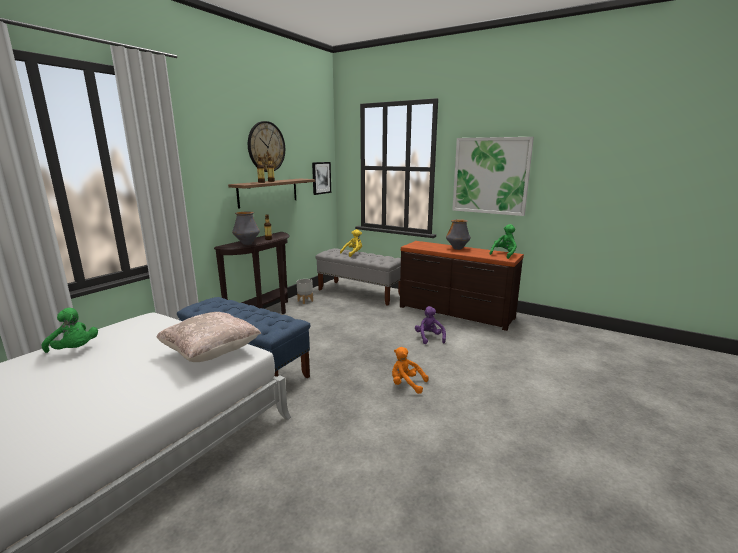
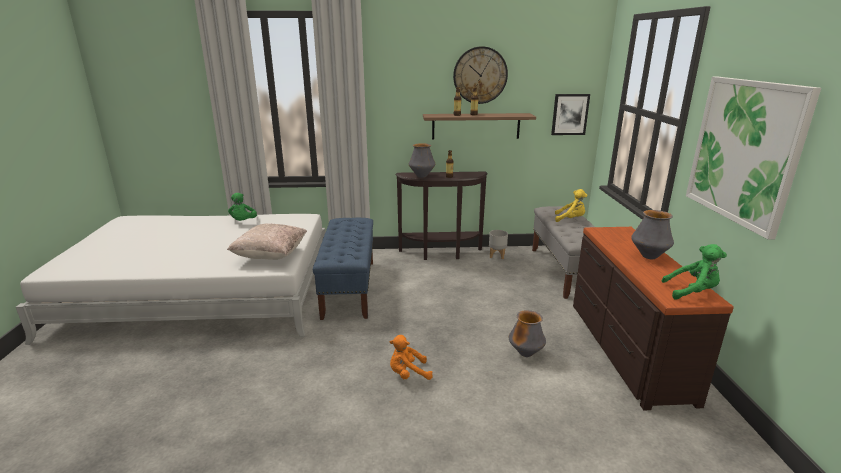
camera: 55 degrees right, 5 degrees up
orange plush toy [392,347,429,394] -> orange plush toy turned 90 degrees counterclockwise [390,335,433,380]
purple plush toy [415,306,446,344] -> vase [509,310,546,357]

